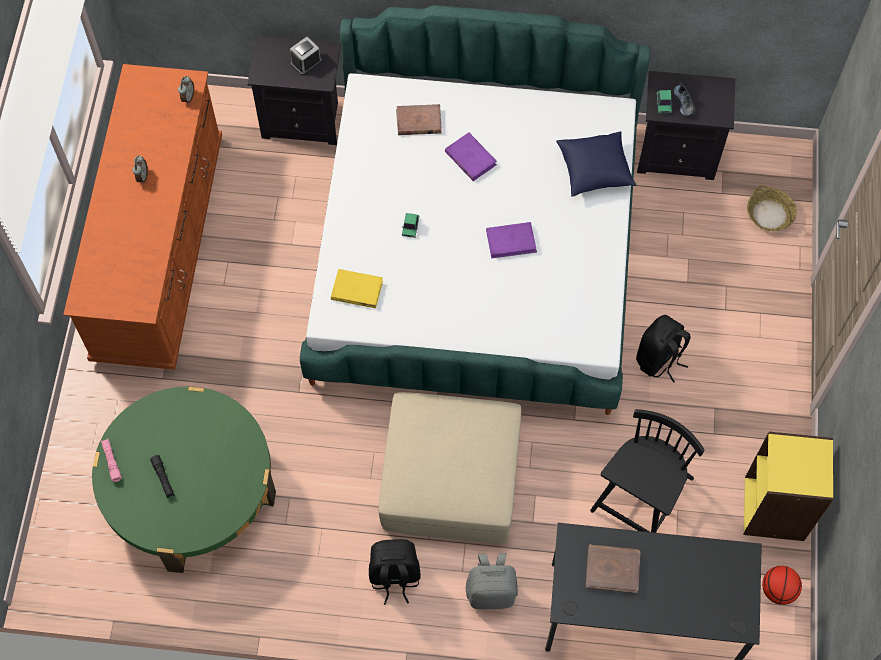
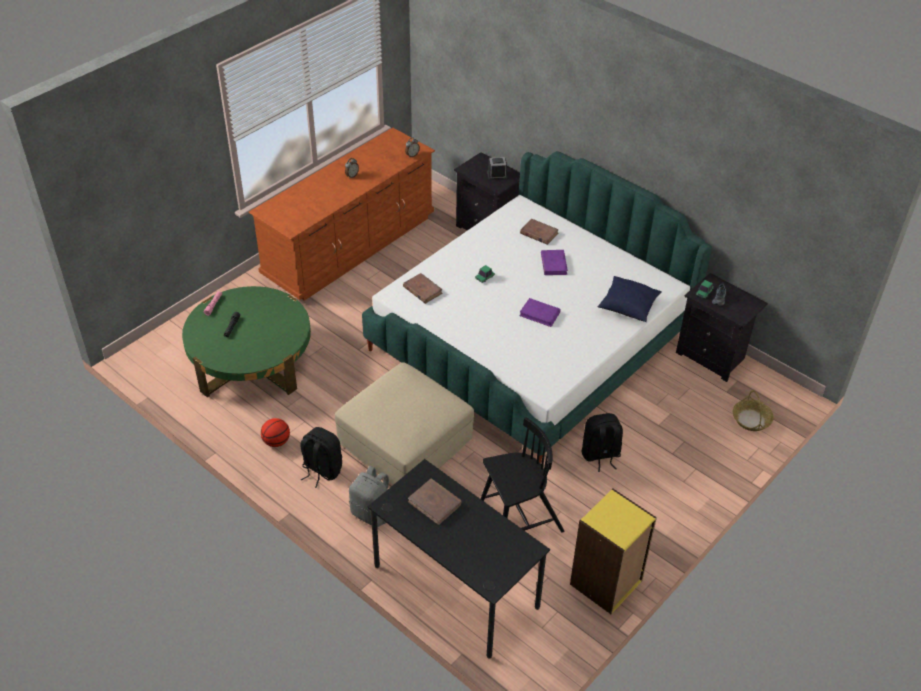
camera: 35 degrees right, 20 degrees down
yellow book [331,269,383,308] -> brown book [403,273,443,304]
basketball [762,566,802,605] -> basketball moved to [261,418,290,447]

